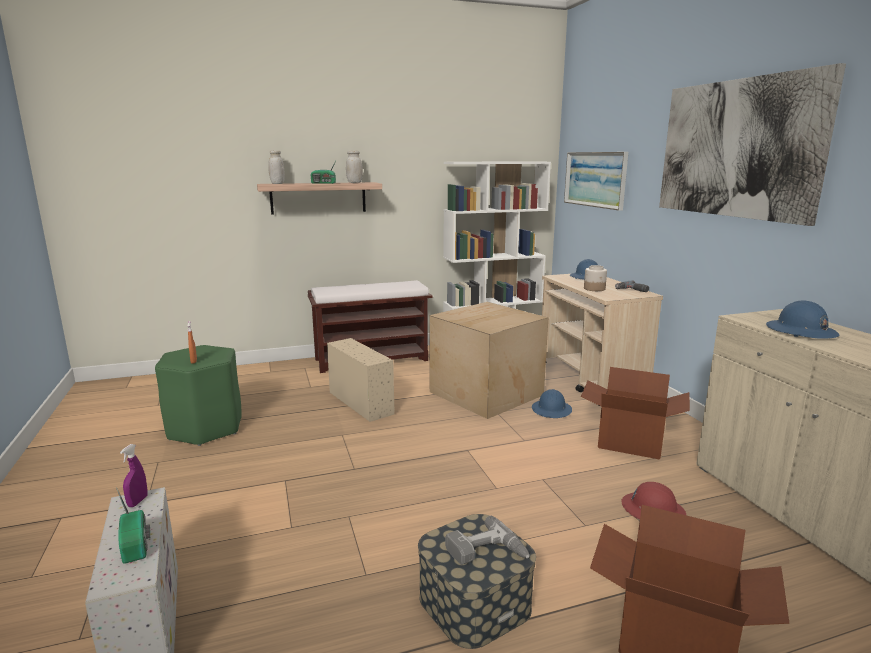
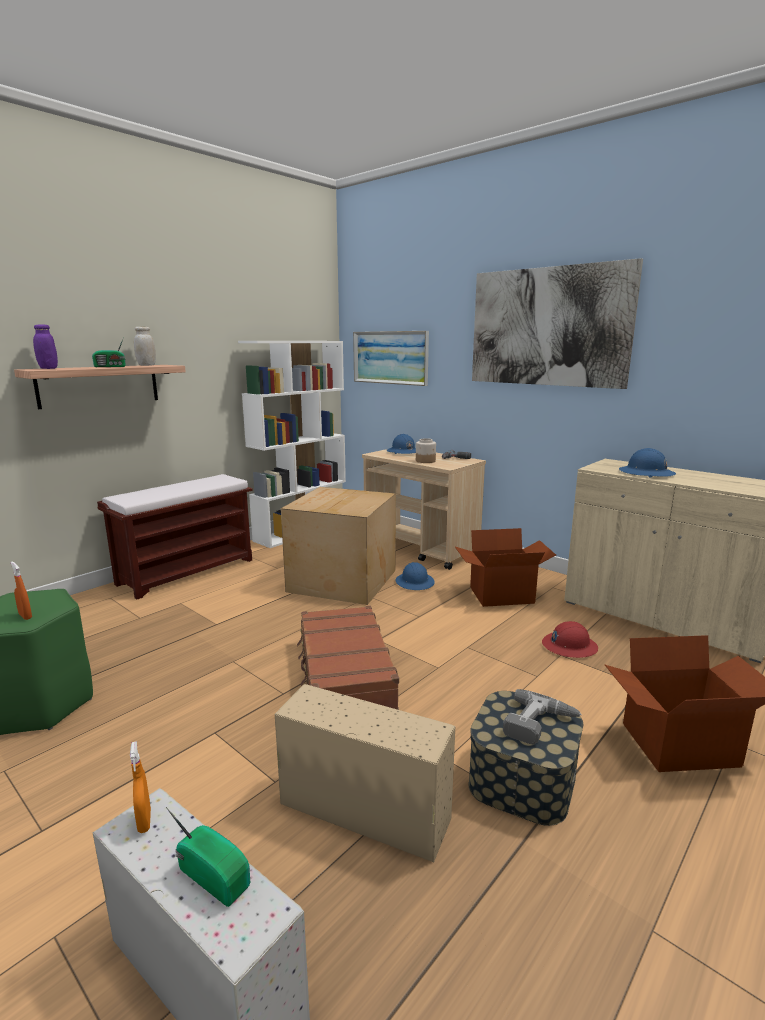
camera: 30 degrees left, 0 degrees up
purple spray bottle [120,444,148,507] -> orange spray bottle [130,741,151,833]
white jar [268,150,285,184] -> purple jar [33,324,58,369]
beige storage box [327,338,395,422] -> beige storage box moved to [275,684,455,863]
none -> brown suitcase [297,606,399,710]

